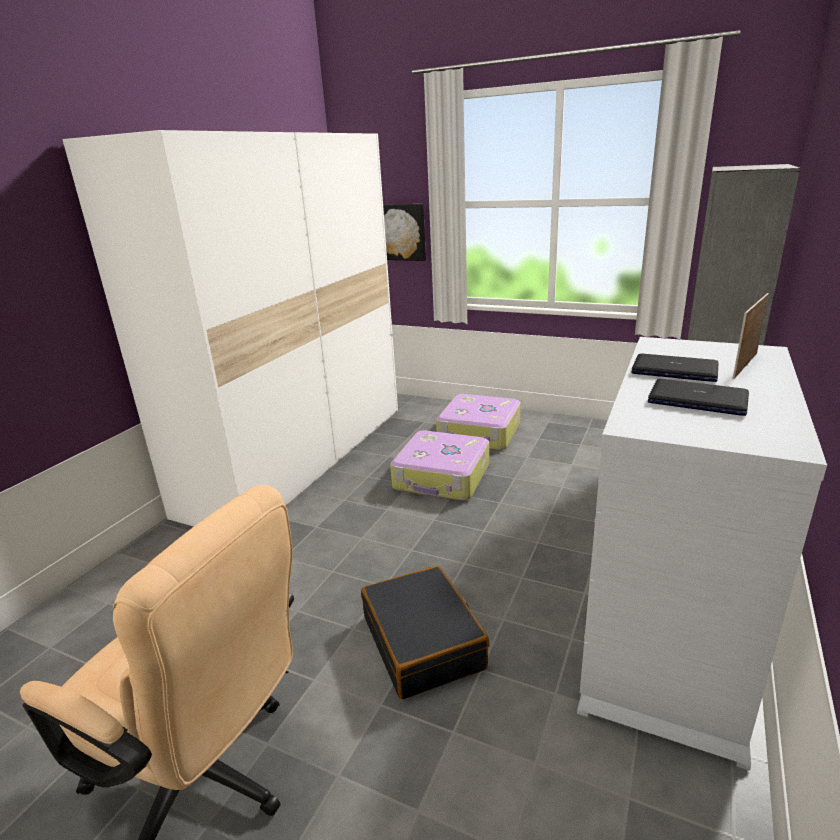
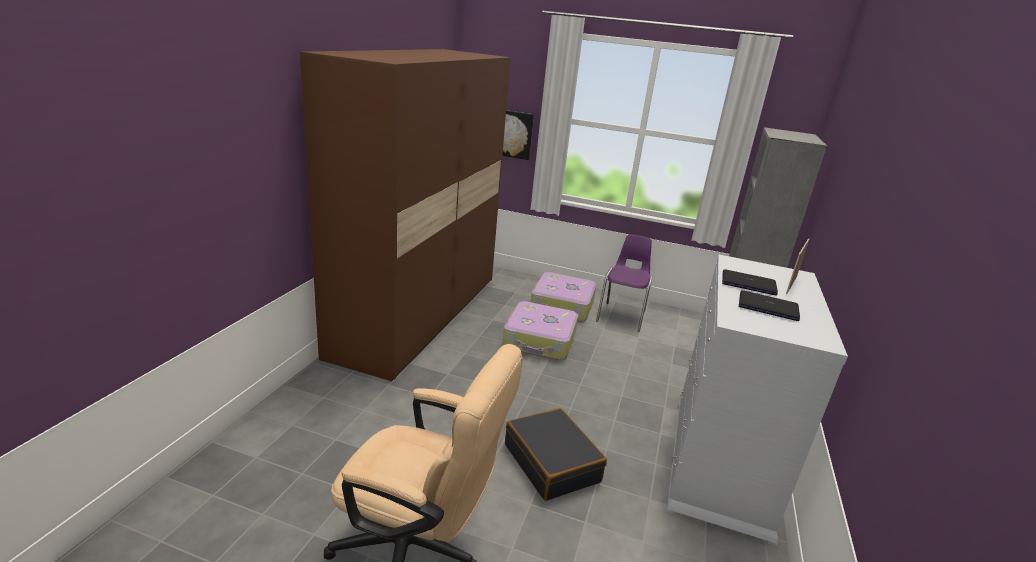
camera: 10 degrees left, 0 degrees up
white wardrobe [62,130,398,526] -> brown wardrobe [300,49,511,381]
none -> purple chair [596,235,652,332]

